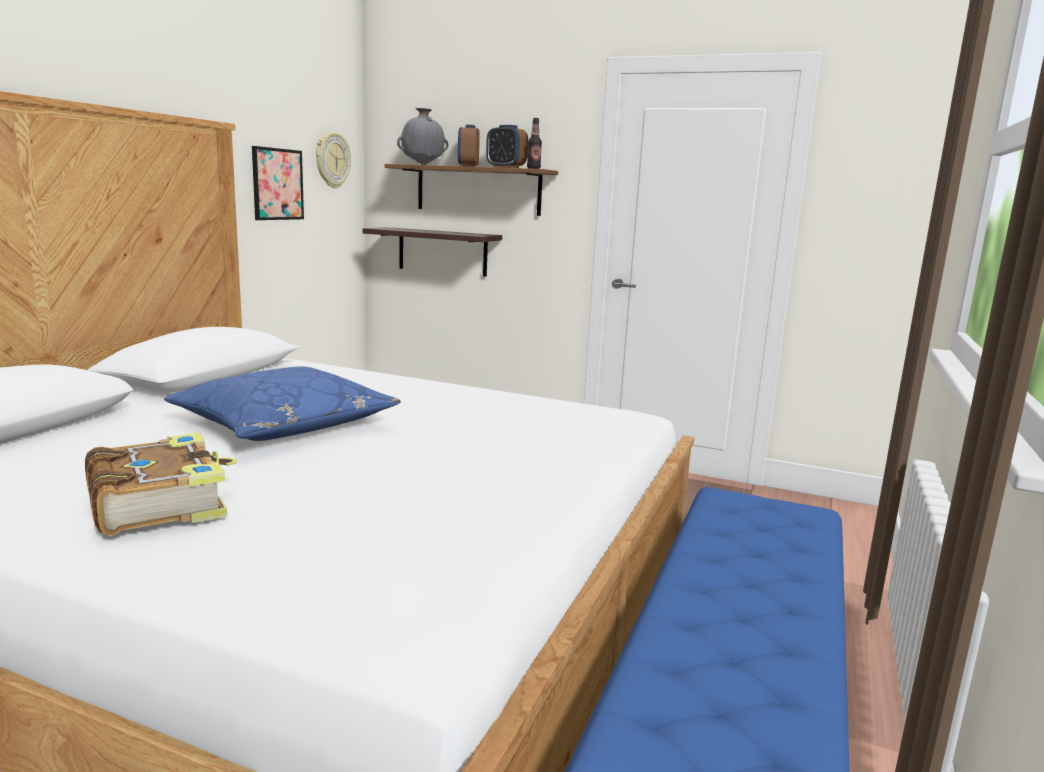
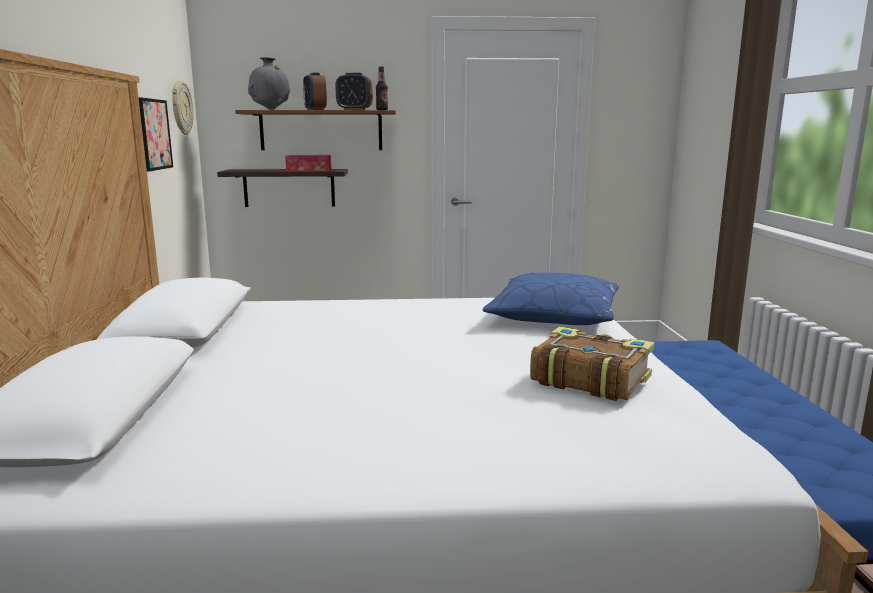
camera: 25 degrees left, 0 degrees up
book [85,433,237,536] -> book moved to [530,326,654,401]
blue pillow [164,366,400,441] -> blue pillow moved to [483,272,619,325]
none -> tissue box [285,155,331,171]

